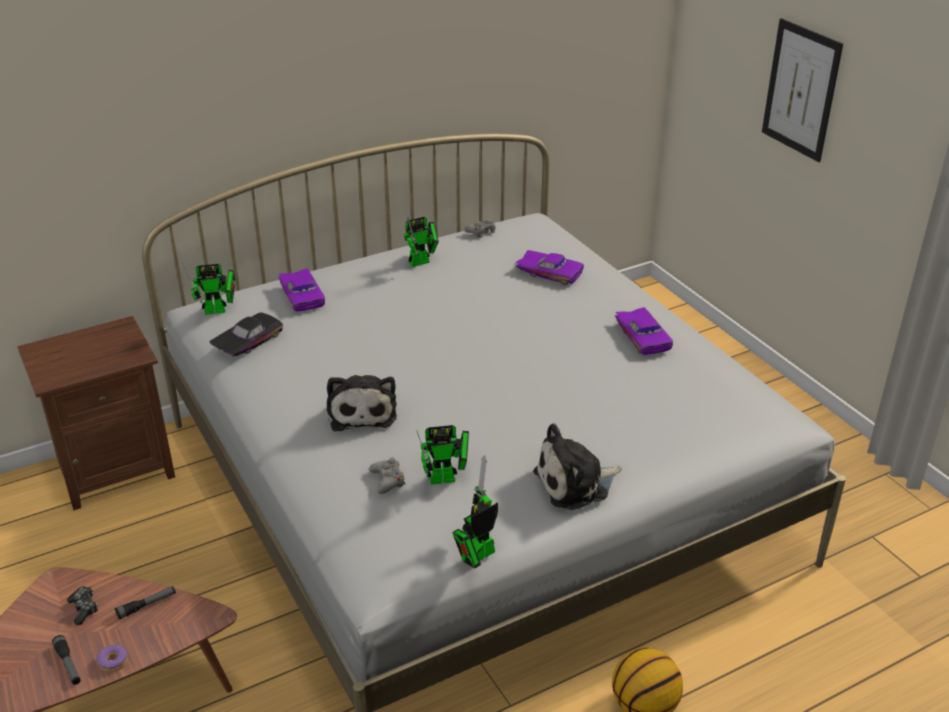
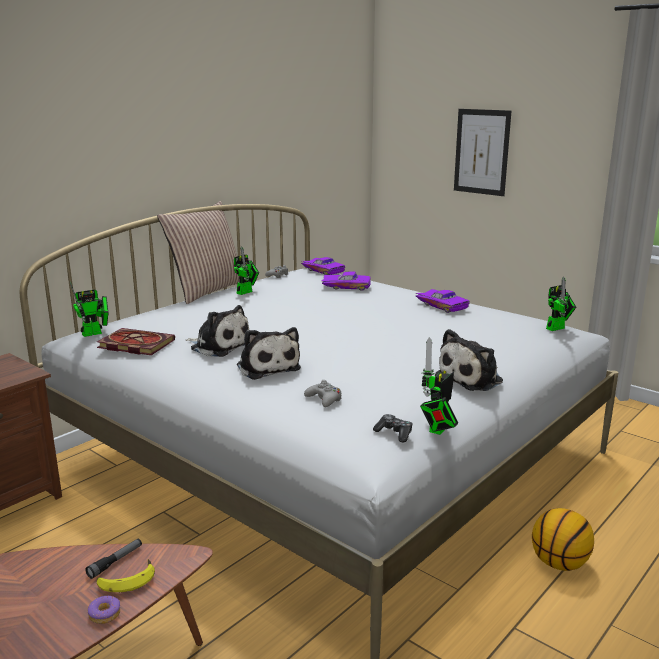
camera: 20 degrees left, 15 degrees down
flashlight [52,635,81,685] -> none
game controller [67,586,98,625] -> game controller moved to [373,414,413,443]
black toy car [209,313,283,356] -> book [97,328,175,355]
purple toy car [278,268,325,311] -> purple toy car moved to [301,257,345,275]
toy robot [417,425,469,485] -> toy robot moved to [546,277,576,331]
none -> banana [97,559,155,592]
none -> pillow [157,201,240,304]
none -> plush toy [186,305,249,357]

